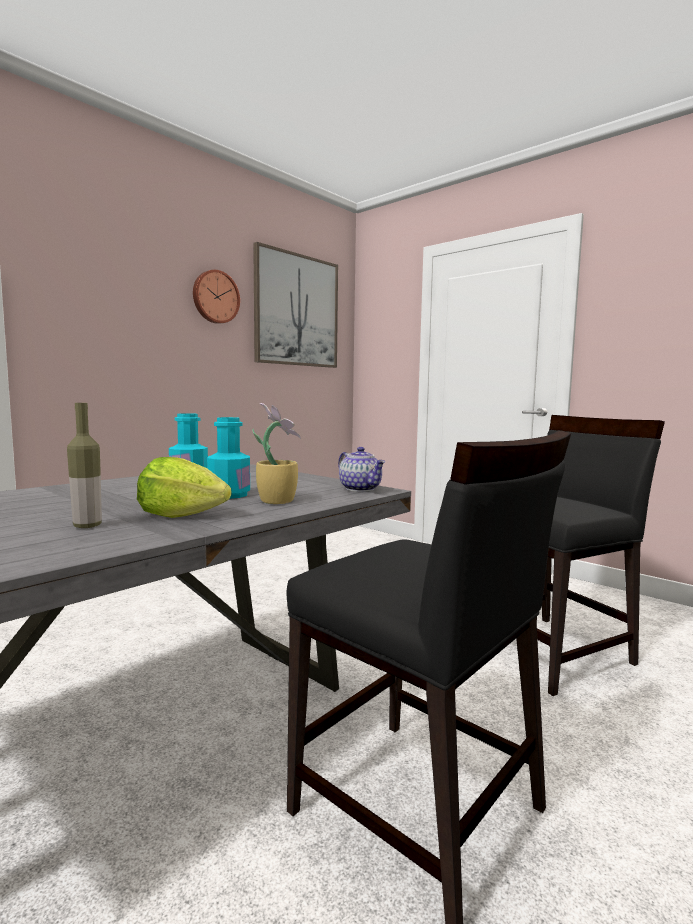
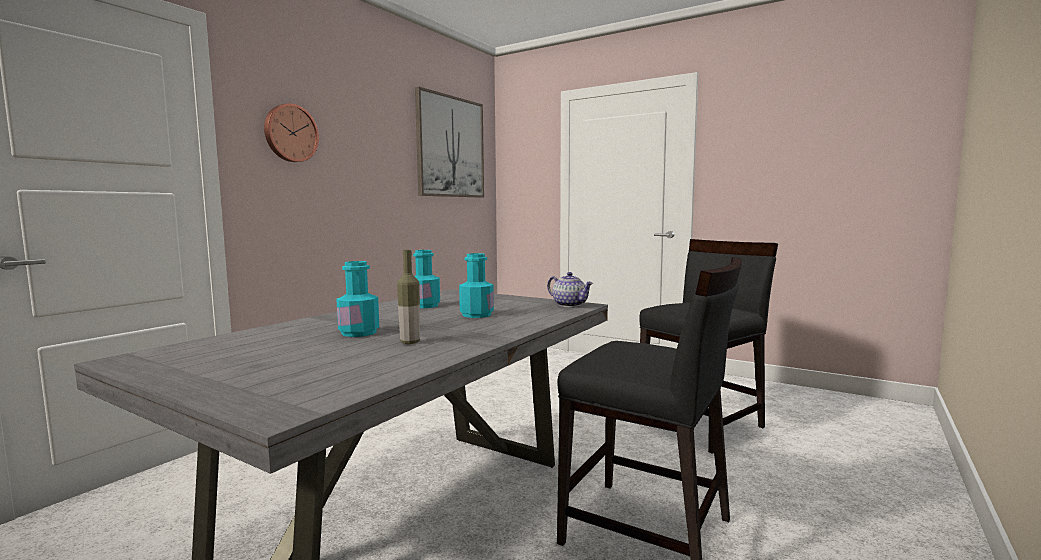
camera: 10 degrees left, 0 degrees up
lettuce [137,457,231,518] -> none
wall clock [193,270,240,324] -> wall clock moved to [264,103,319,162]
potted plant [252,403,301,504] -> none
none -> turquoise bottle [336,261,379,337]

